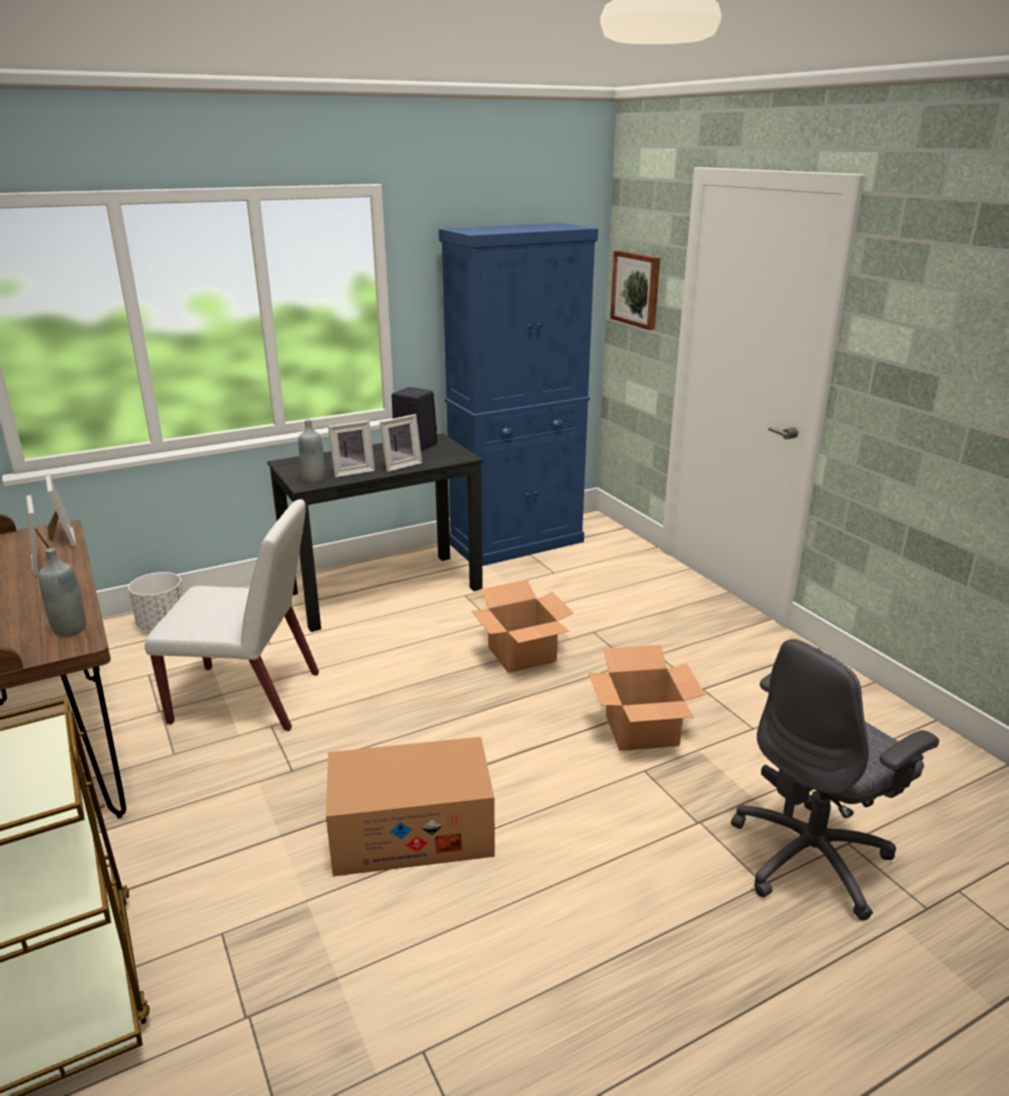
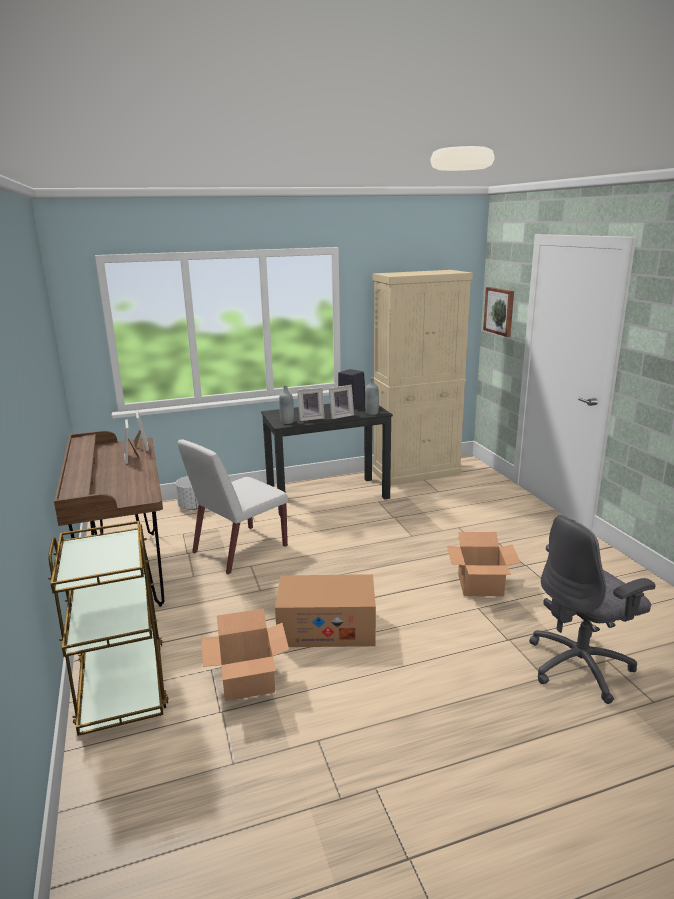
camera: 10 degrees right, 5 degrees down
grey bottle [39,548,86,637] -> grey bottle moved to [365,377,379,415]
white chair [145,499,319,731] -> white chair turned 120 degrees clockwise [177,439,288,574]
blue cabinet [439,223,598,566] -> beige cabinet [372,270,473,486]
cardboard box [472,580,573,673] -> cardboard box moved to [202,608,289,701]

